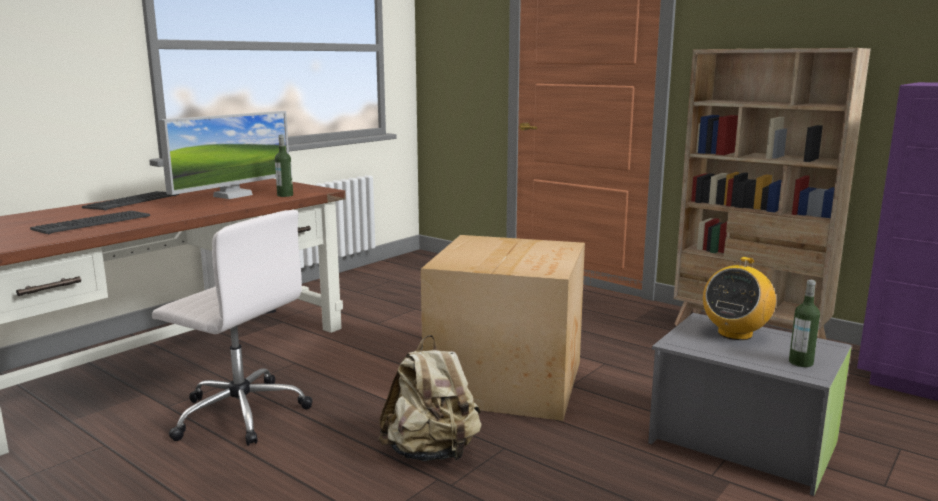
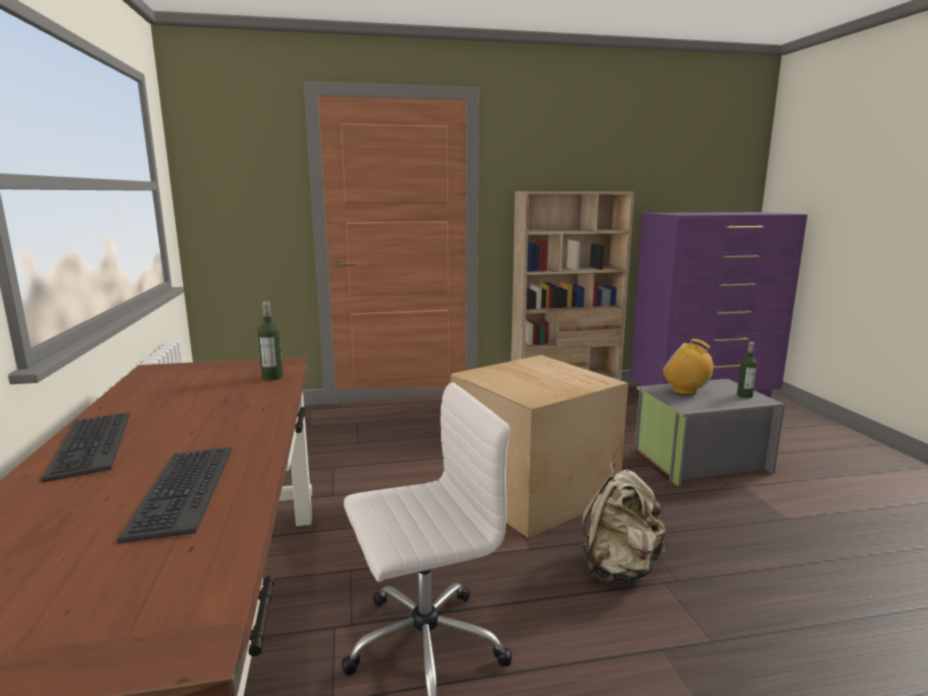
camera: 50 degrees left, 0 degrees up
monitor [158,111,289,199] -> none
radio [703,257,776,340] -> radio turned 135 degrees clockwise [662,339,719,395]

